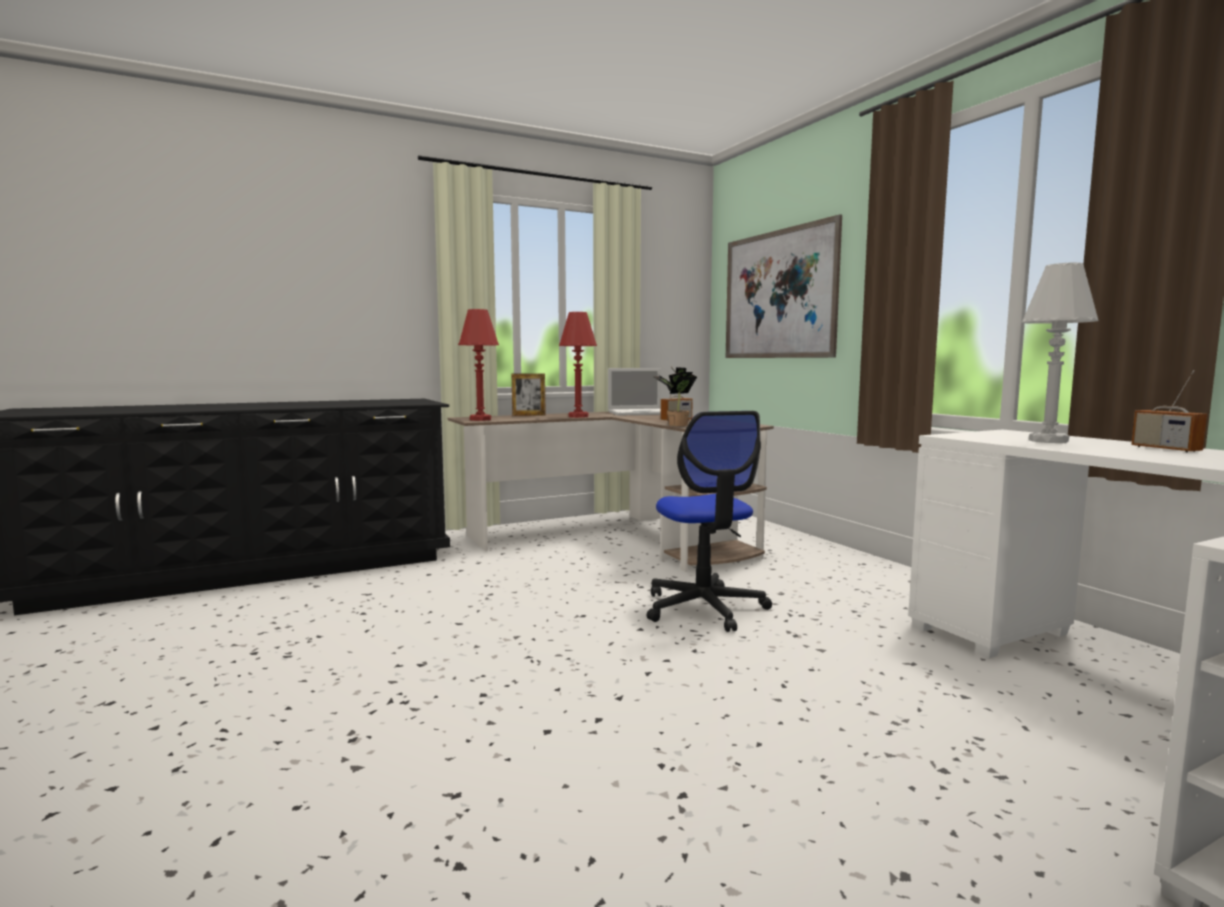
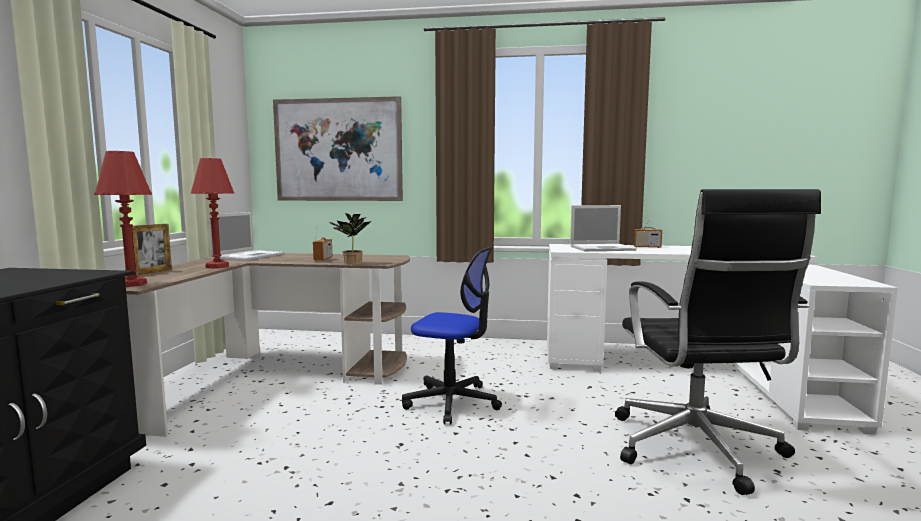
camera: 55 degrees left, 0 degrees up
white table lamp [1022,263,1099,443] -> laptop [570,205,637,251]
none -> black office chair [615,189,821,495]

